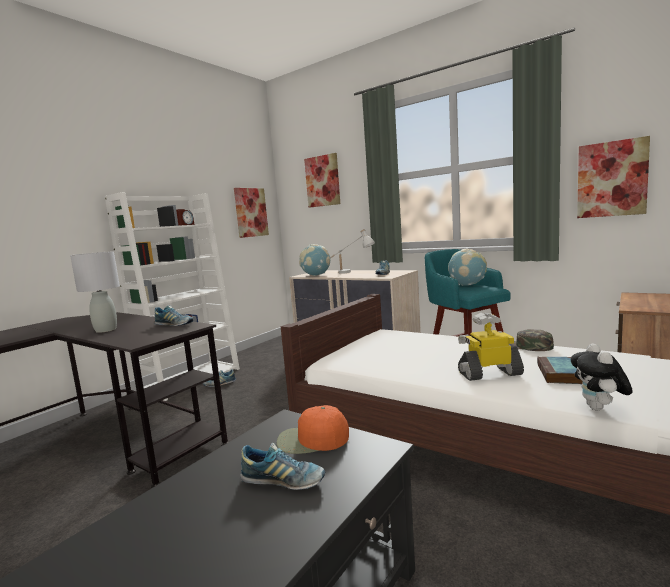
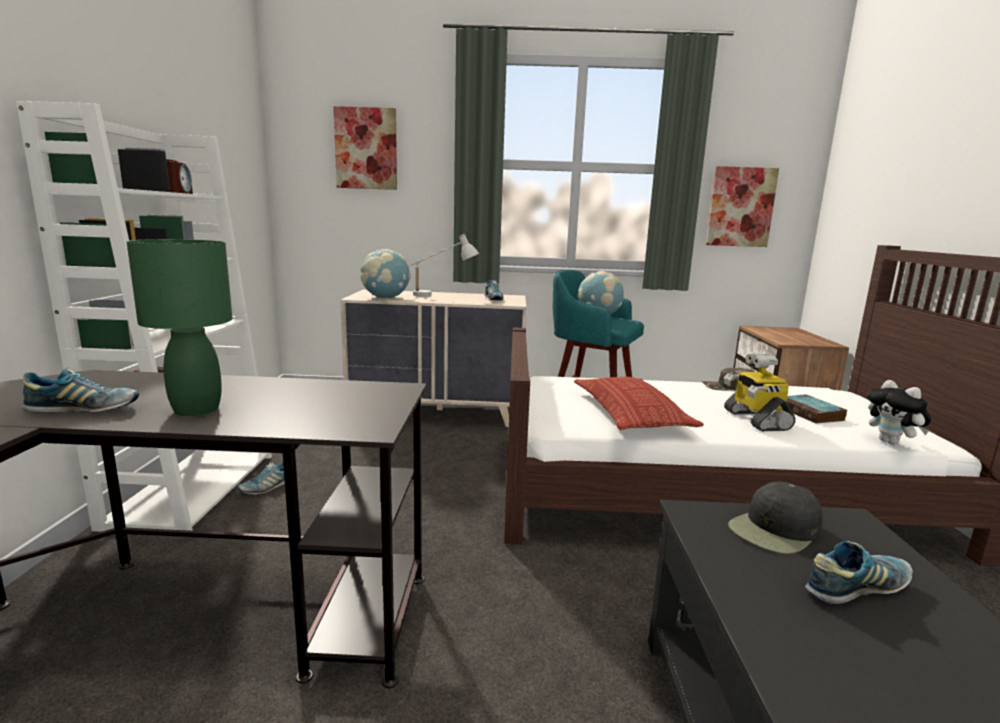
camera: 35 degrees left, 5 degrees up
grey table lamp [70,251,120,333] -> green table lamp [126,239,232,416]
shoe [154,305,193,326] -> shoe moved to [22,367,139,412]
picture [234,188,269,238] -> none
orange cap [277,405,349,454] -> black cap [728,482,823,554]
toy robot [458,313,524,381] -> toy robot turned 60 degrees counterclockwise [724,354,796,432]
none -> pillow [574,377,704,430]

